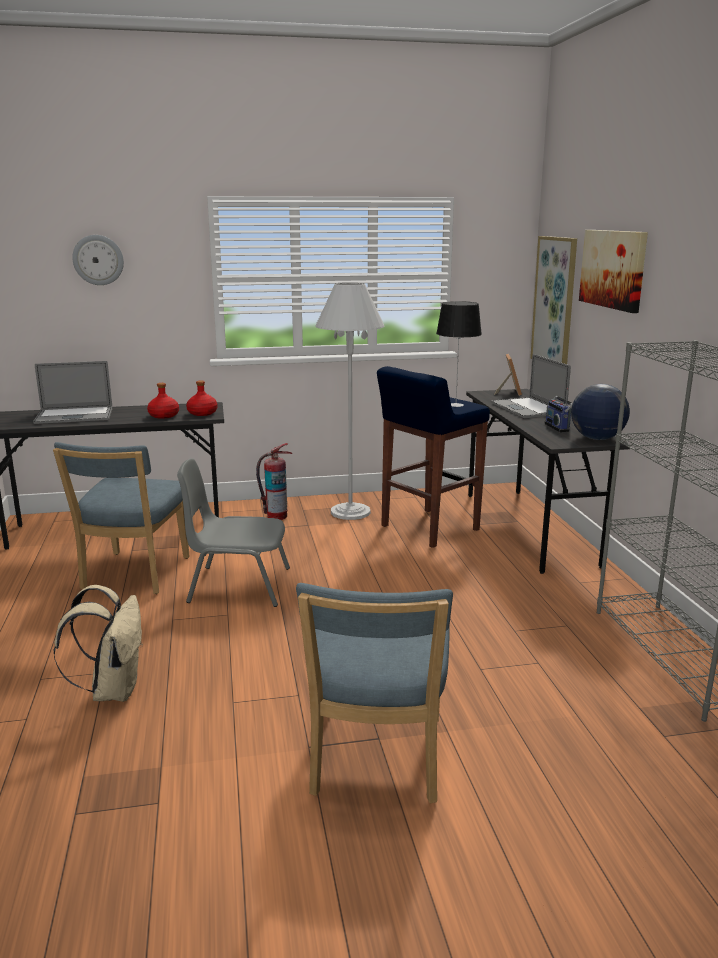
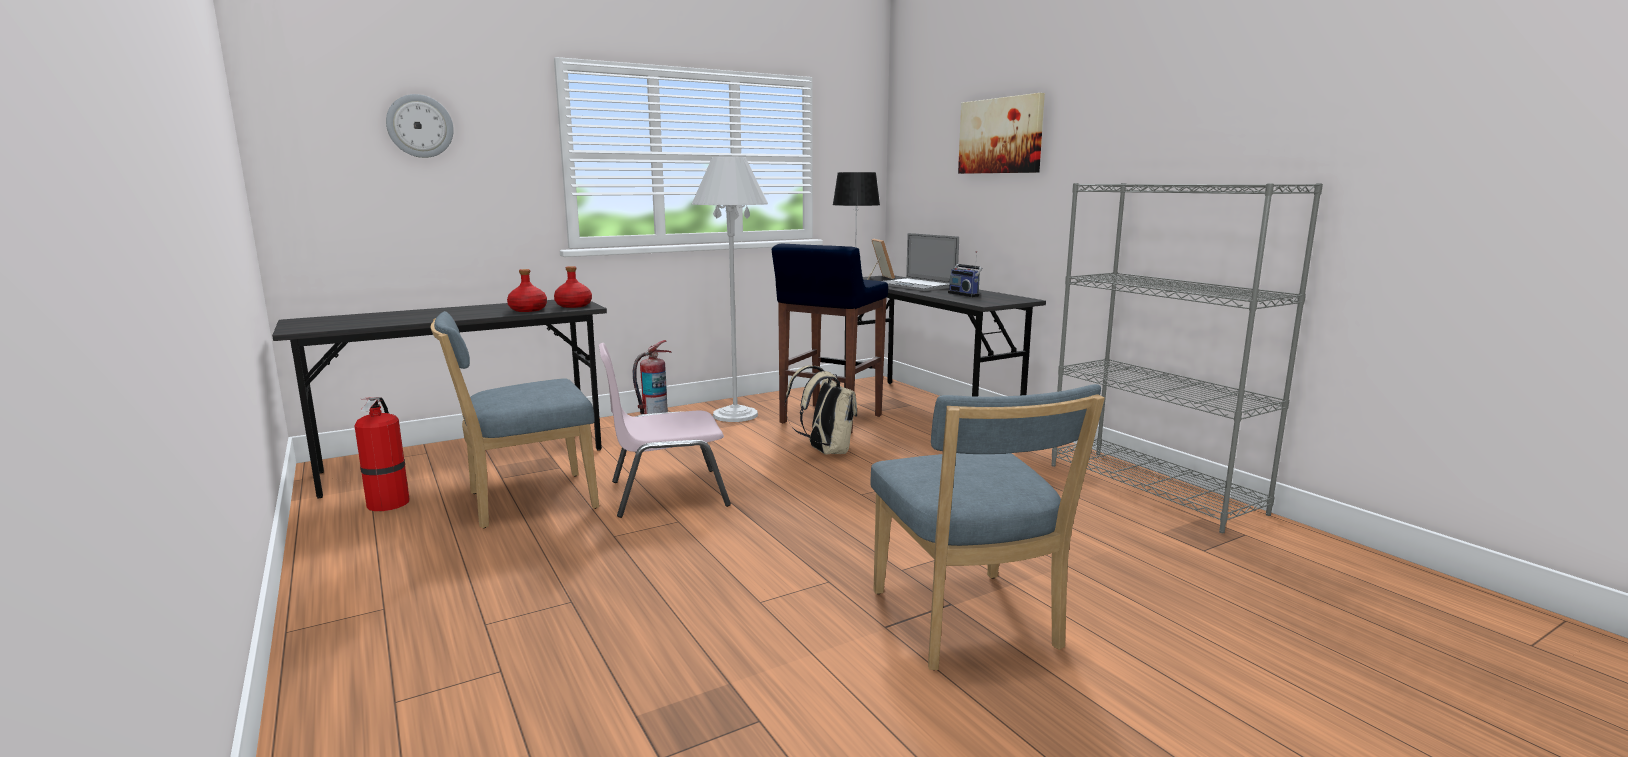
camera: 20 degrees left, 5 degrees down
laptop [33,361,112,424] -> none
blue chair [53,442,189,594] -> blue chair turned 75 degrees clockwise [431,311,599,528]
beige backpack [54,585,143,702] -> beige backpack moved to [785,365,857,455]
grey chair [177,458,290,607] -> pink chair [599,343,731,518]
picture [530,236,577,364] -> none
globe [571,384,630,440] -> none
none -> fire extinguisher [354,397,410,511]

